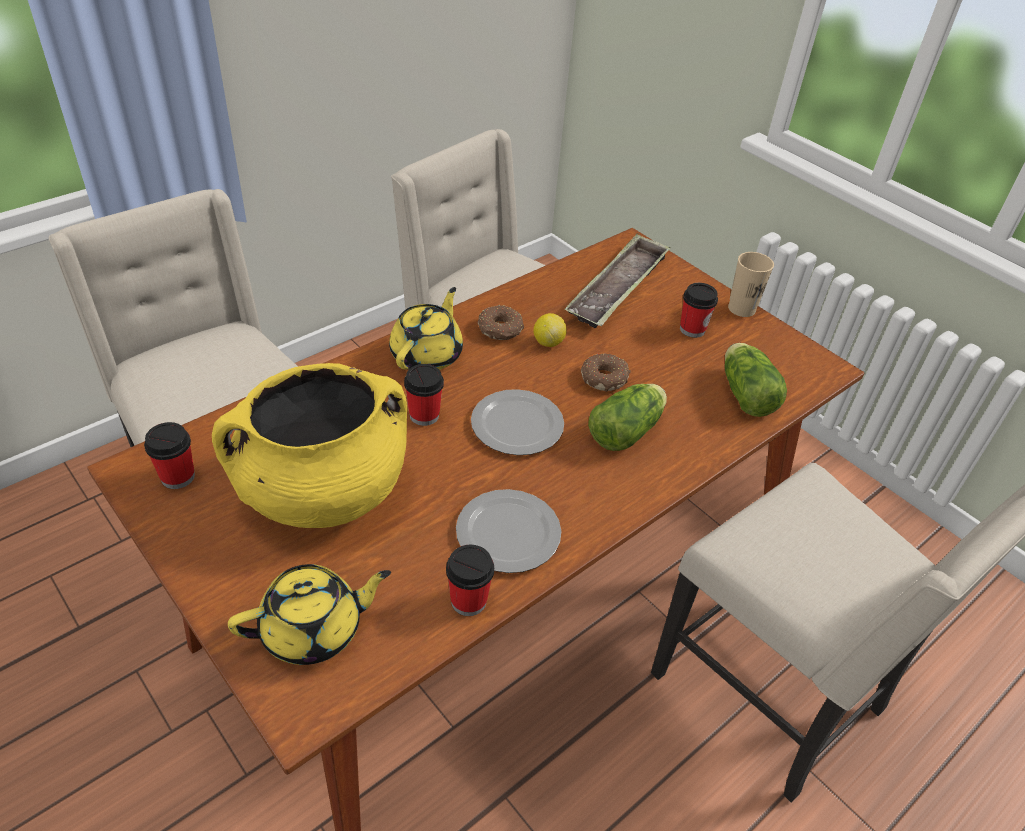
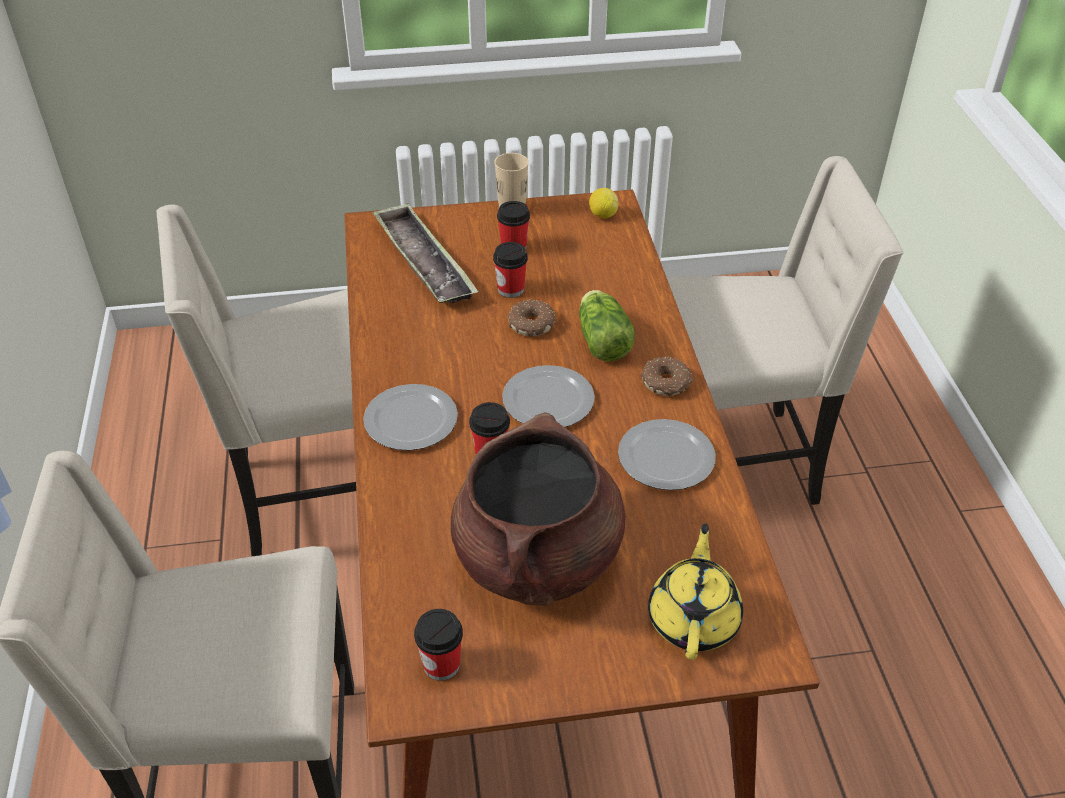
camera: 55 degrees left, 0 degrees up
yellow cooking pot [212,363,407,528] -> brown cooking pot [451,412,625,606]
yellow teapot [389,287,463,370] -> plate [363,384,458,451]
cup [446,544,494,616] -> cup moved to [493,242,528,298]
donut [478,305,524,340] -> donut moved to [641,356,694,396]
lemon [533,313,567,347] -> lemon moved to [589,188,618,218]
lettuce [725,343,787,417] -> none

